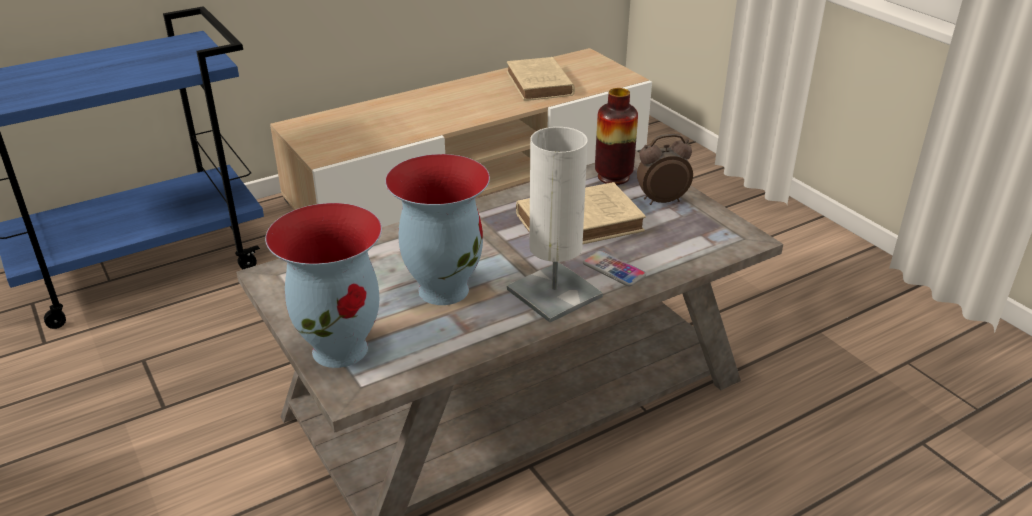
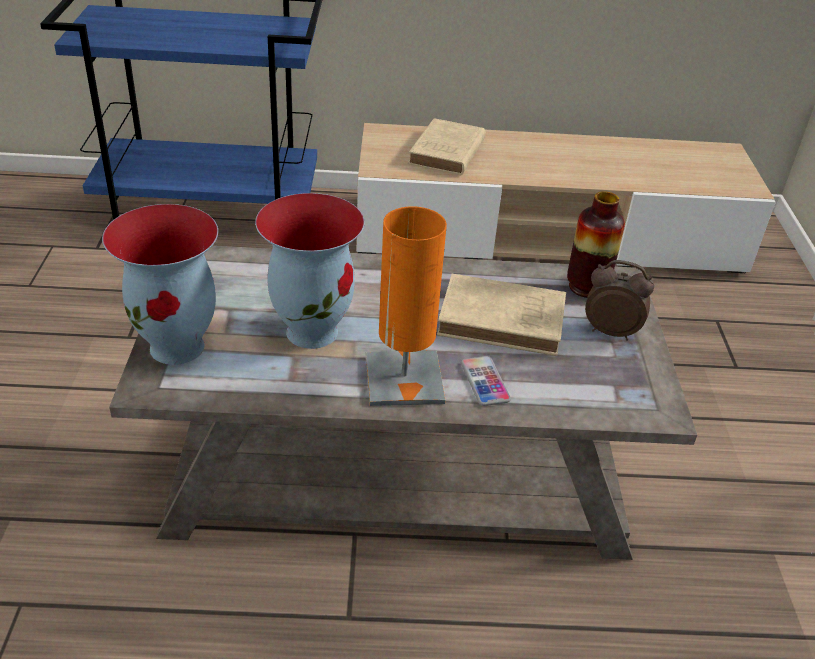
camera: 30 degrees right, 5 degrees up
beige book [506,57,575,101] -> beige book moved to [408,118,486,175]
white table lamp [507,127,603,322] -> orange table lamp [366,206,447,406]

